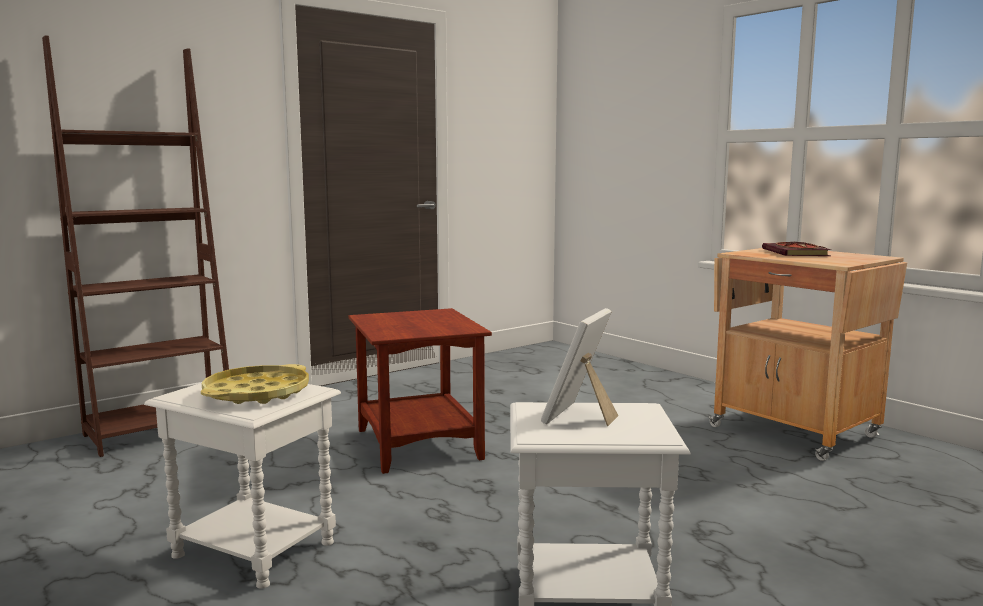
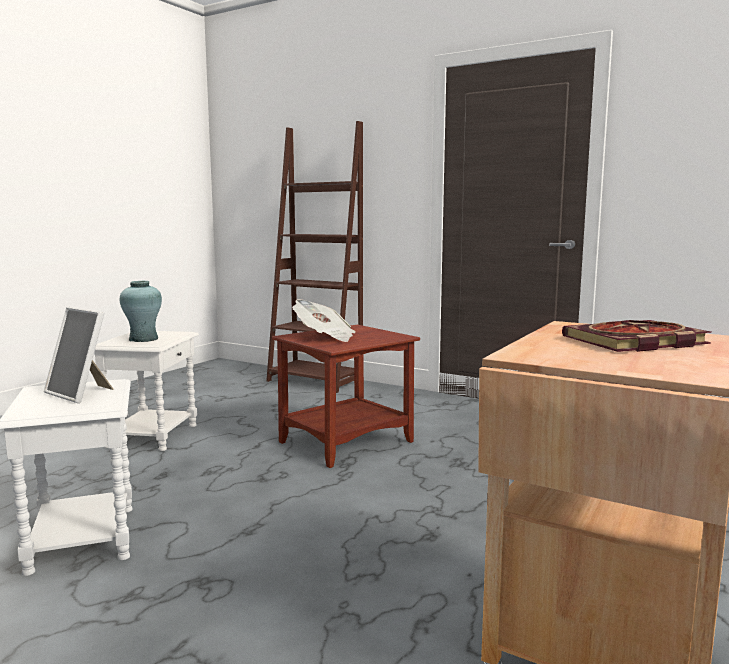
camera: 70 degrees right, 0 degrees up
yellow tray [201,364,309,404] -> turquoise vase [120,281,162,342]
picture frame [541,308,619,426] -> picture frame turned 150 degrees counterclockwise [44,307,114,403]
none -> newspaper [293,299,355,342]

